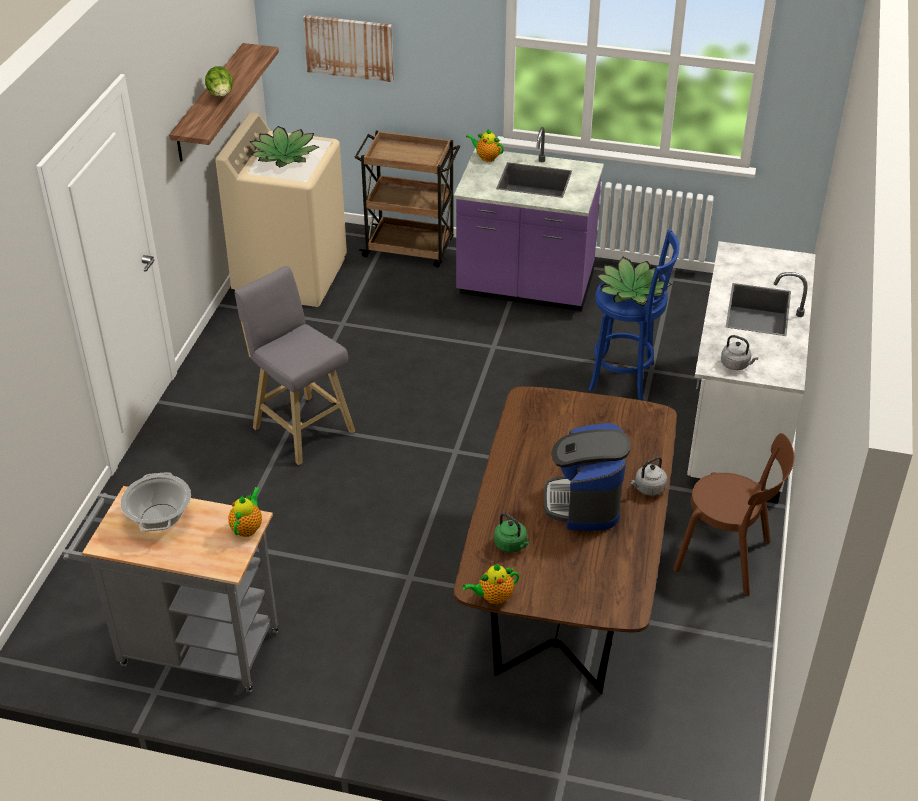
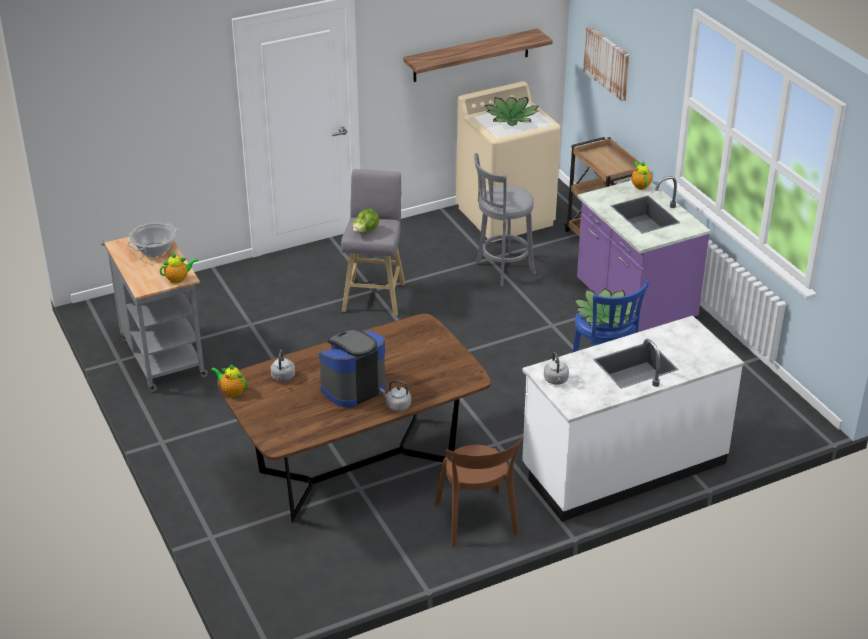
camera: 50 degrees right, 5 degrees down
lettuce [205,66,233,97] -> lettuce moved to [353,209,379,233]
green kettle [494,513,530,553] -> grey kettle [271,350,295,382]
none -> grey stool [474,153,536,286]

